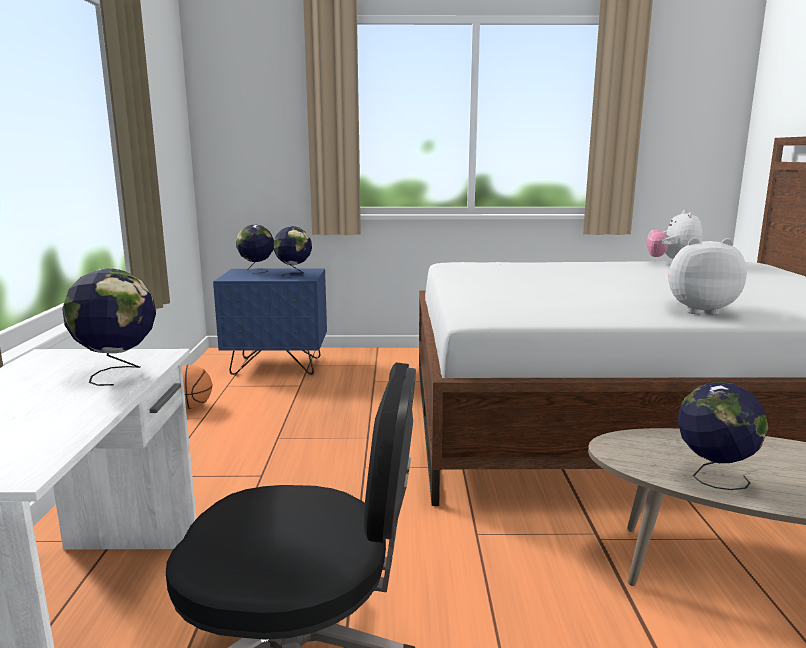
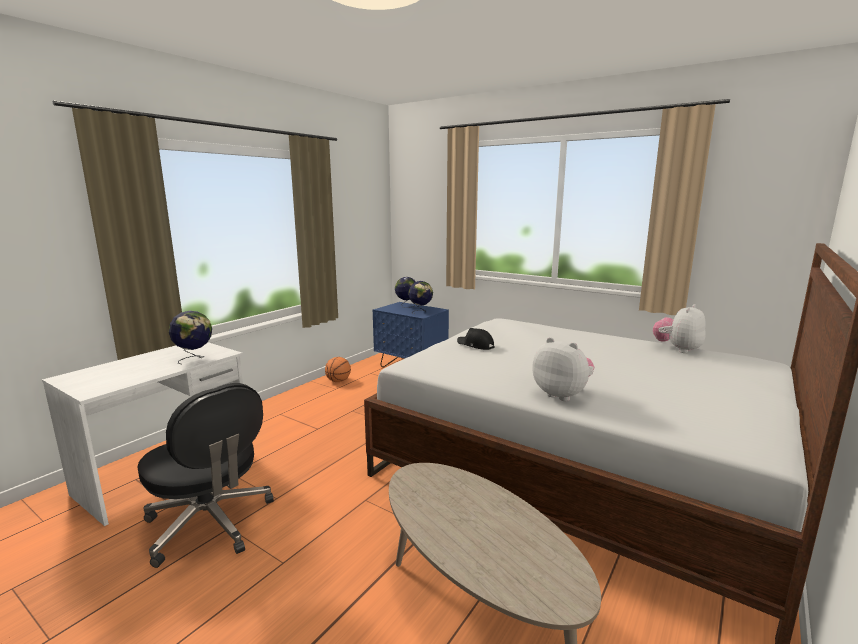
camera: 35 degrees right, 0 degrees up
globe [678,382,768,490] -> none
none -> black cap [457,328,495,350]

